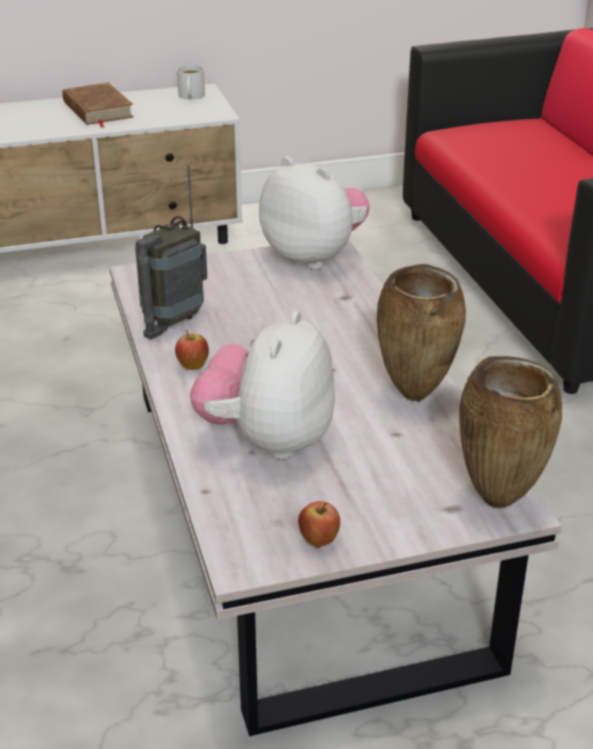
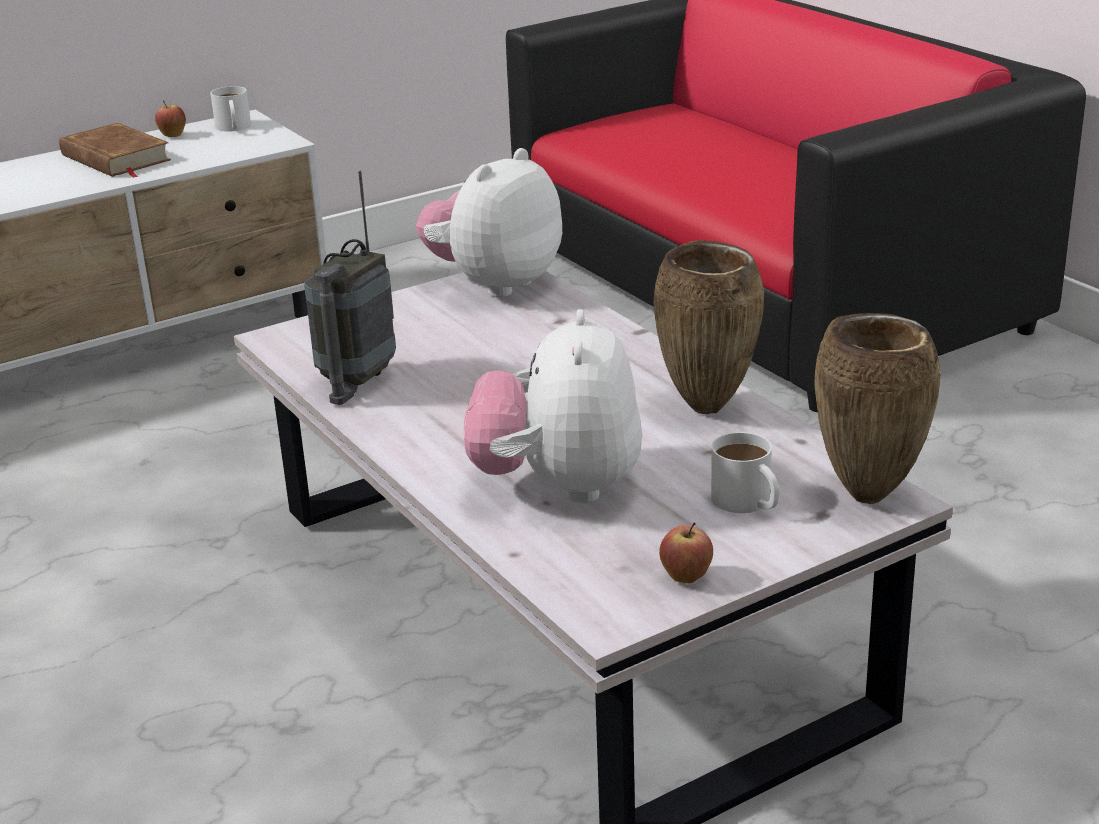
camera: 15 degrees left, 5 degrees down
apple [175,330,209,370] -> apple moved to [155,100,186,137]
plush toy [259,156,370,270] -> plush toy turned 75 degrees counterclockwise [416,148,562,298]
none -> white mug [711,432,779,513]

